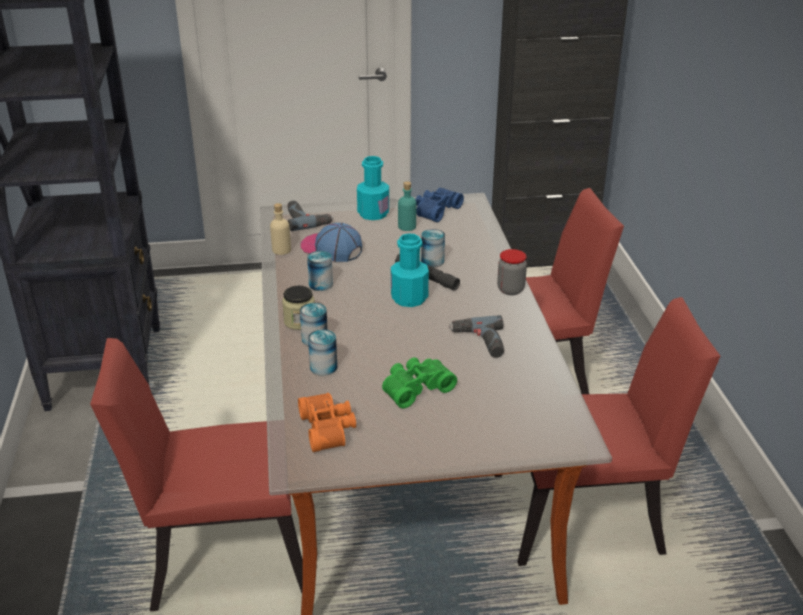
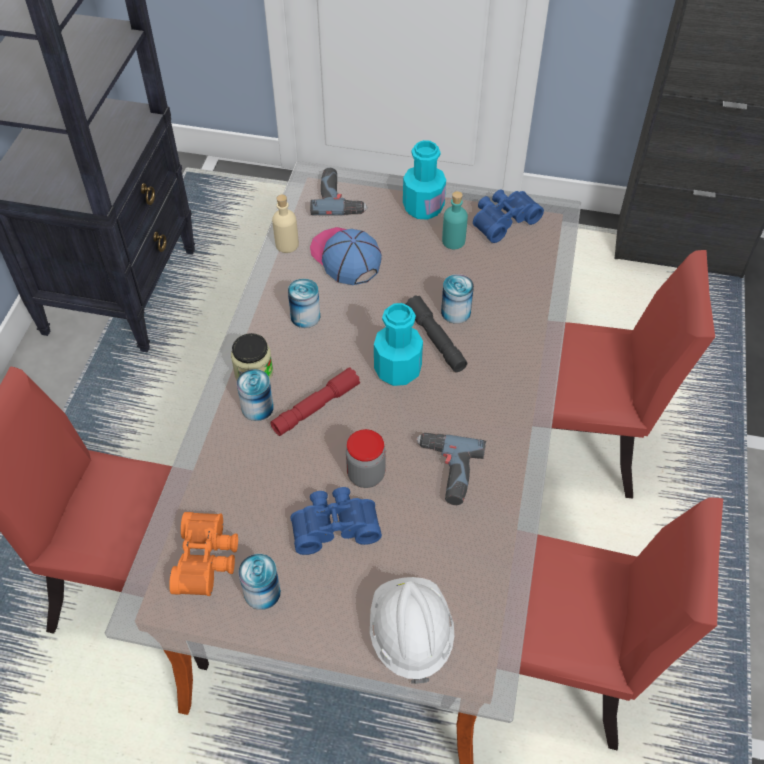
camera: 20 degrees right, 20 degrees up
can [308,329,337,376] -> can moved to [238,554,281,610]
green binoculars [382,358,457,408] -> blue binoculars [290,487,382,555]
jar [497,249,527,295] -> jar moved to [346,429,386,488]
none -> red flashlight [270,367,360,436]
none -> white hard hat [370,577,454,684]

